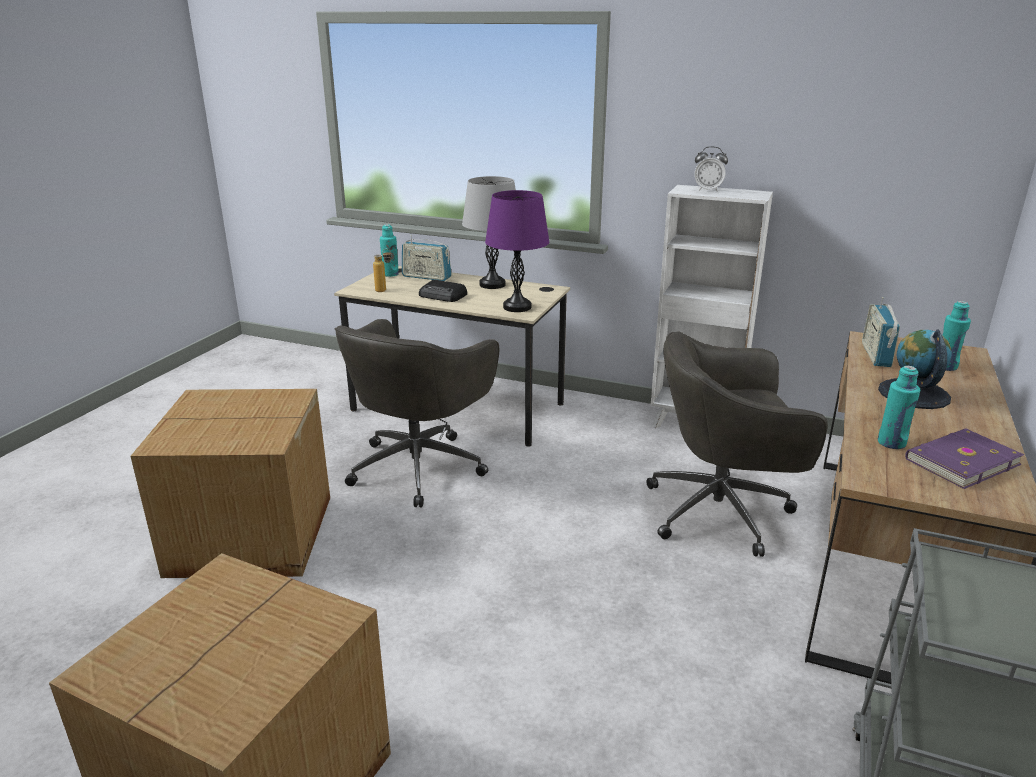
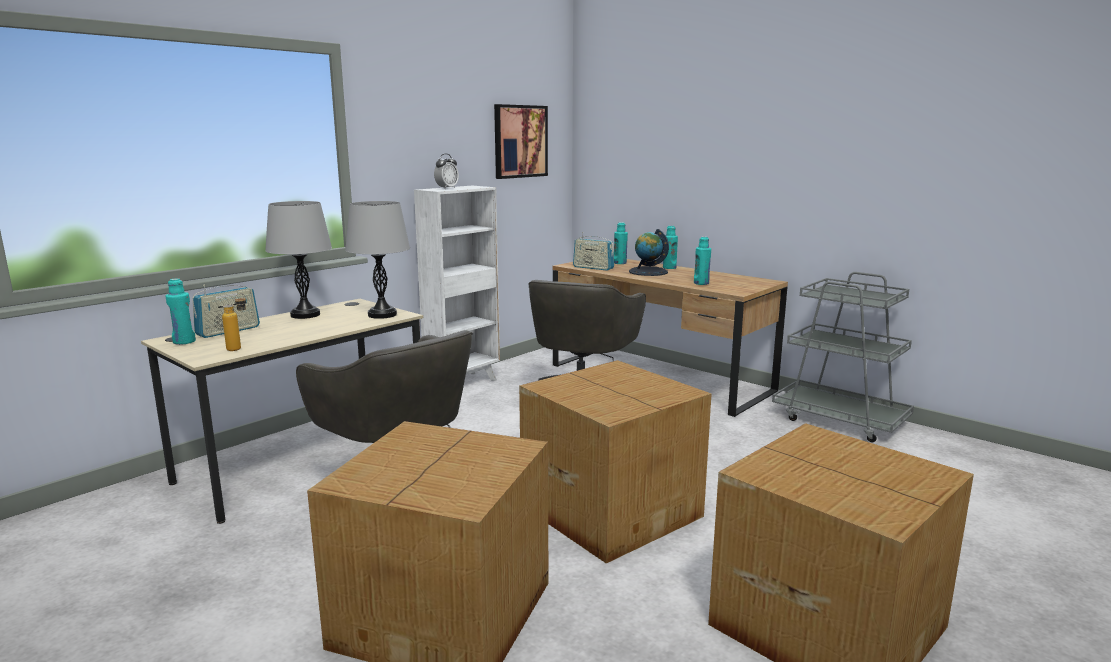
camera: 70 degrees left, 10 degrees down
radio [419,280,467,302] -> none
purple table lamp [485,190,549,312] -> grey table lamp [345,201,410,319]
purple book [905,428,1024,489] -> none
none -> picture [494,104,548,179]
none -> cardboard box [519,360,711,563]
none -> turquoise bottle [663,226,678,269]

